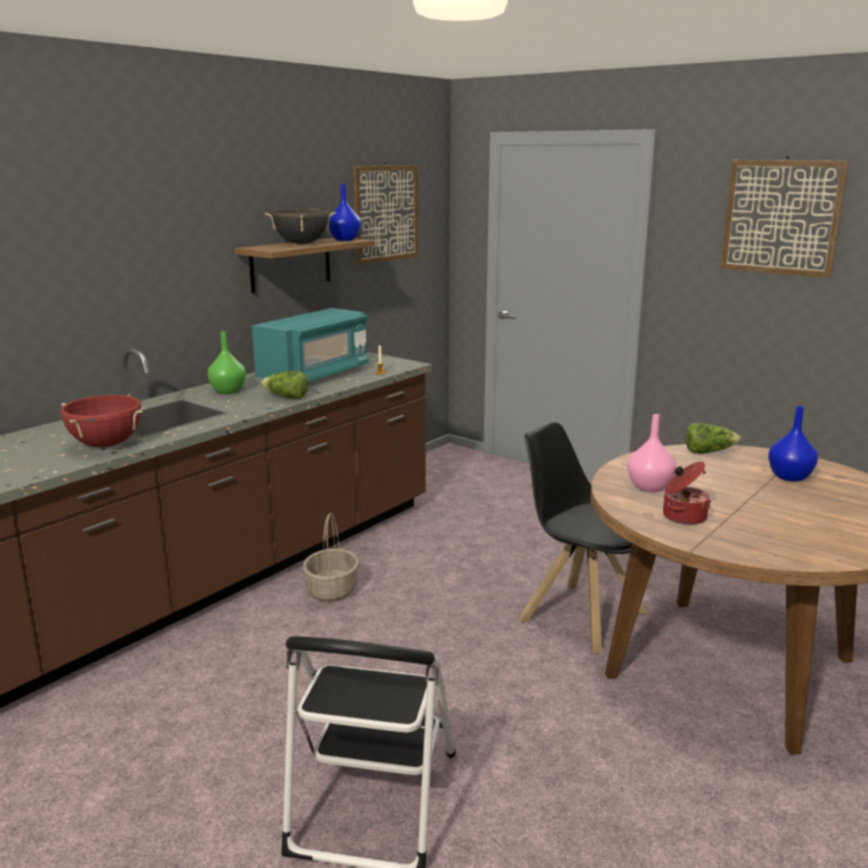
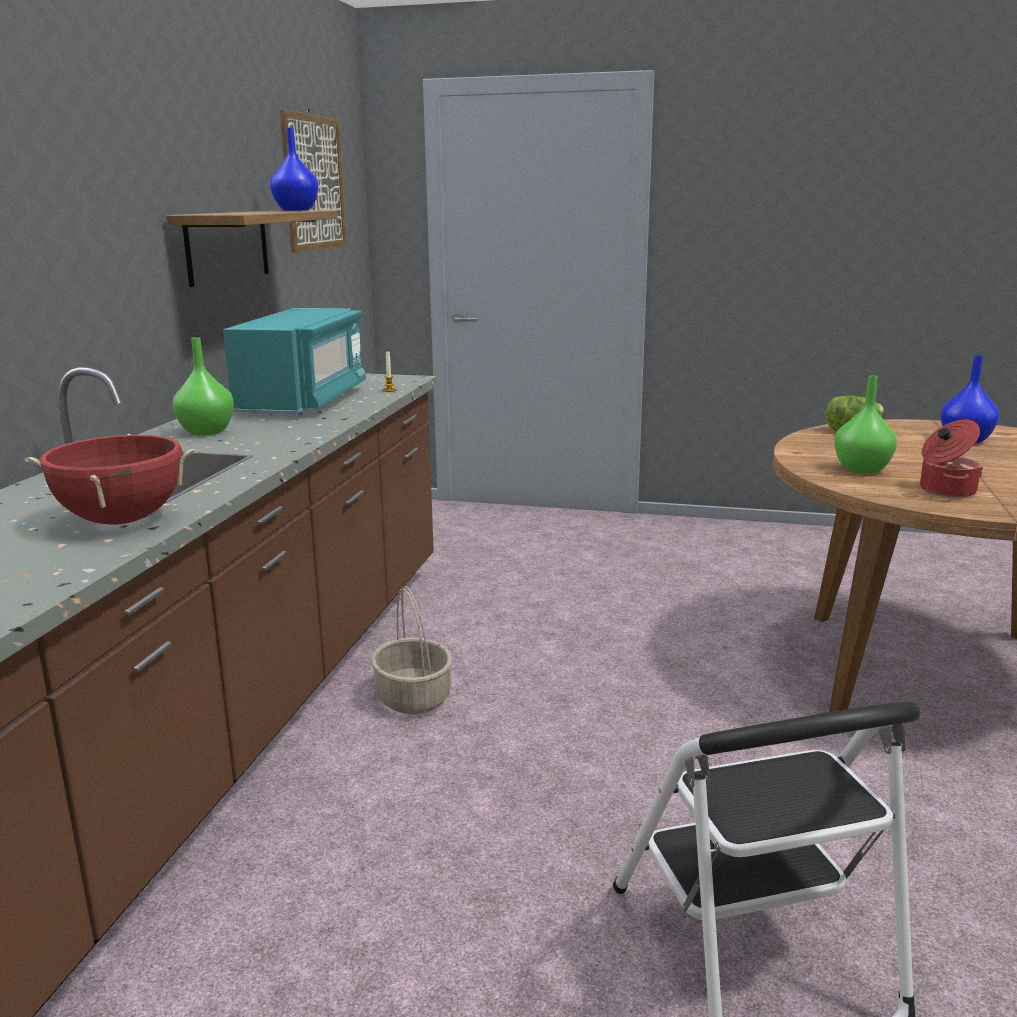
camera: 25 degrees left, 0 degrees up
lettuce [261,371,308,399] -> none
black cooking pot [265,209,336,244] -> none
black chair [518,422,647,654] -> none
pink vase [627,414,676,492] -> green vase [834,375,897,474]
picture [720,156,849,278] -> none

